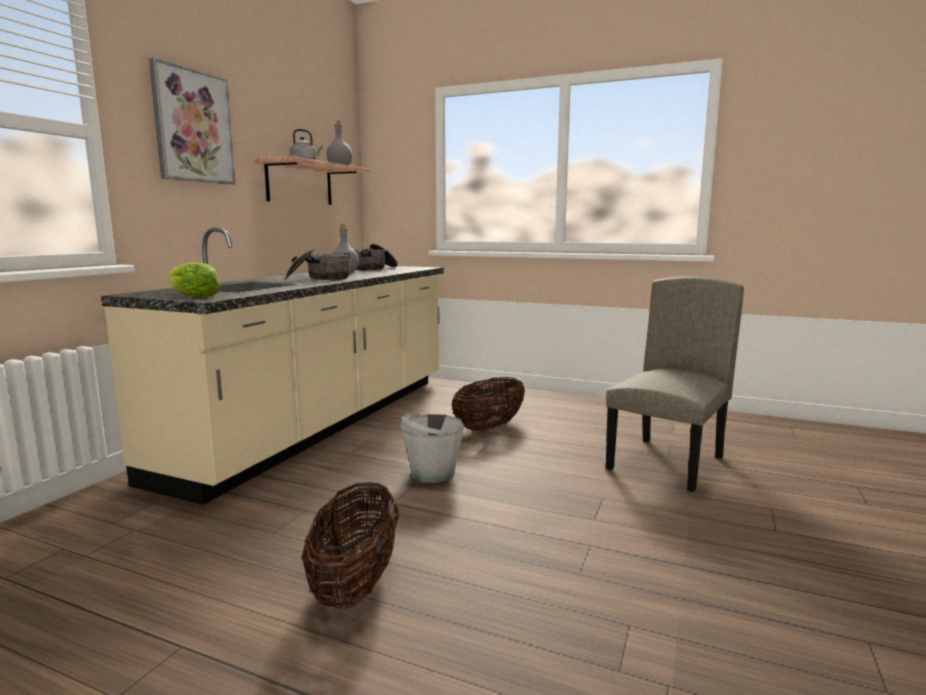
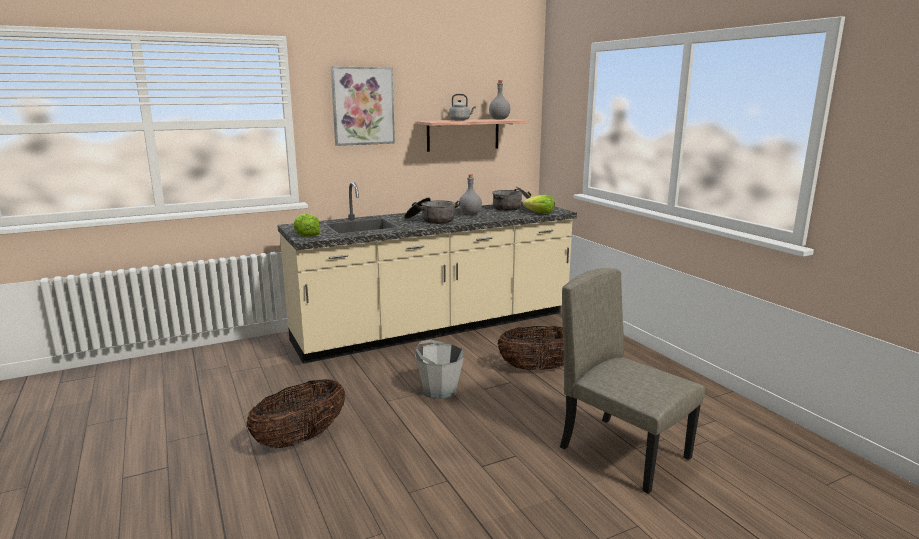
camera: 40 degrees right, 5 degrees up
beige chair [606,276,744,492] -> beige chair turned 120 degrees counterclockwise [560,268,705,494]
none -> lettuce [523,195,555,214]

